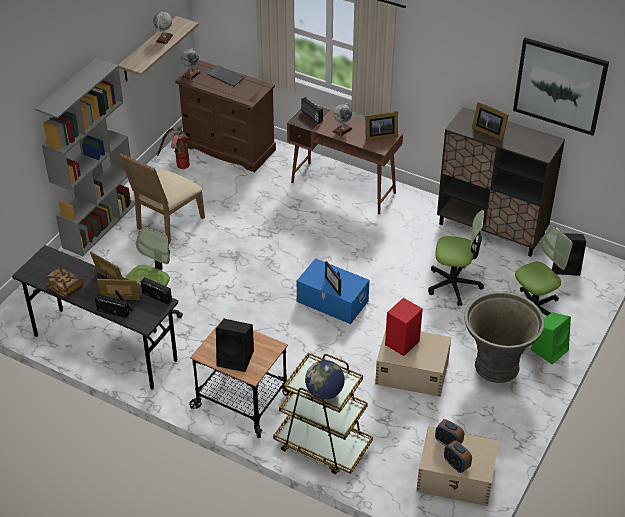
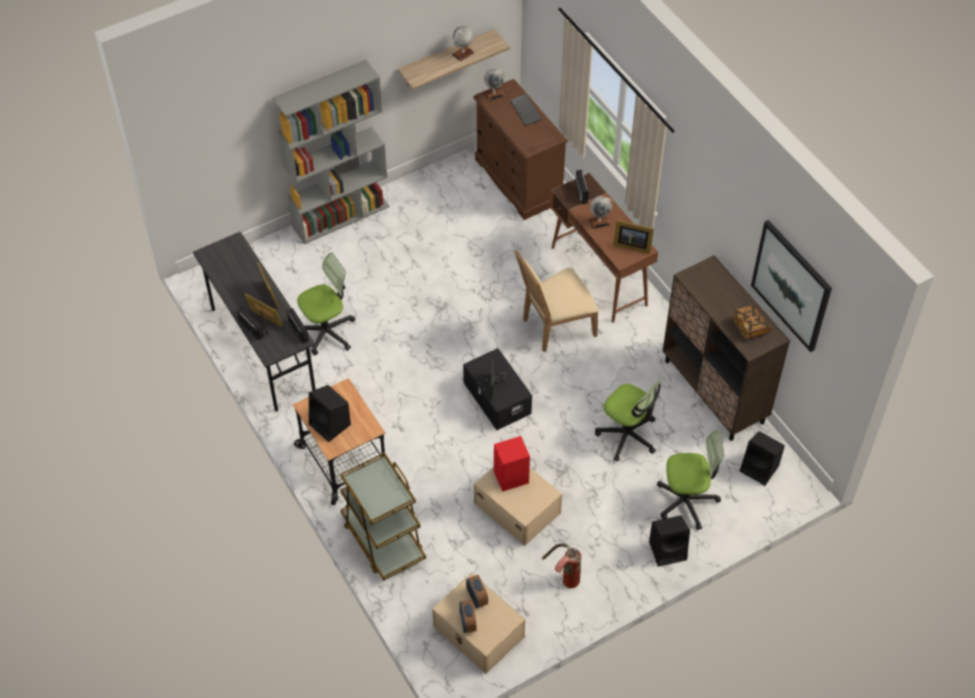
camera: 30 degrees right, 10 degrees up
book [45,267,84,297] -> book moved to [732,305,771,340]
beige chair [119,153,205,244] -> beige chair moved to [515,250,599,352]
fire extinguisher [156,126,190,169] -> fire extinguisher moved to [542,543,581,588]
blue storage box [297,258,370,324] -> black storage box [463,348,532,430]
globe [305,360,345,400] -> none
grey planter [464,291,544,383] -> none
picture frame [472,102,509,141] -> none
green speaker [531,312,571,364] -> black speaker [649,515,690,567]

